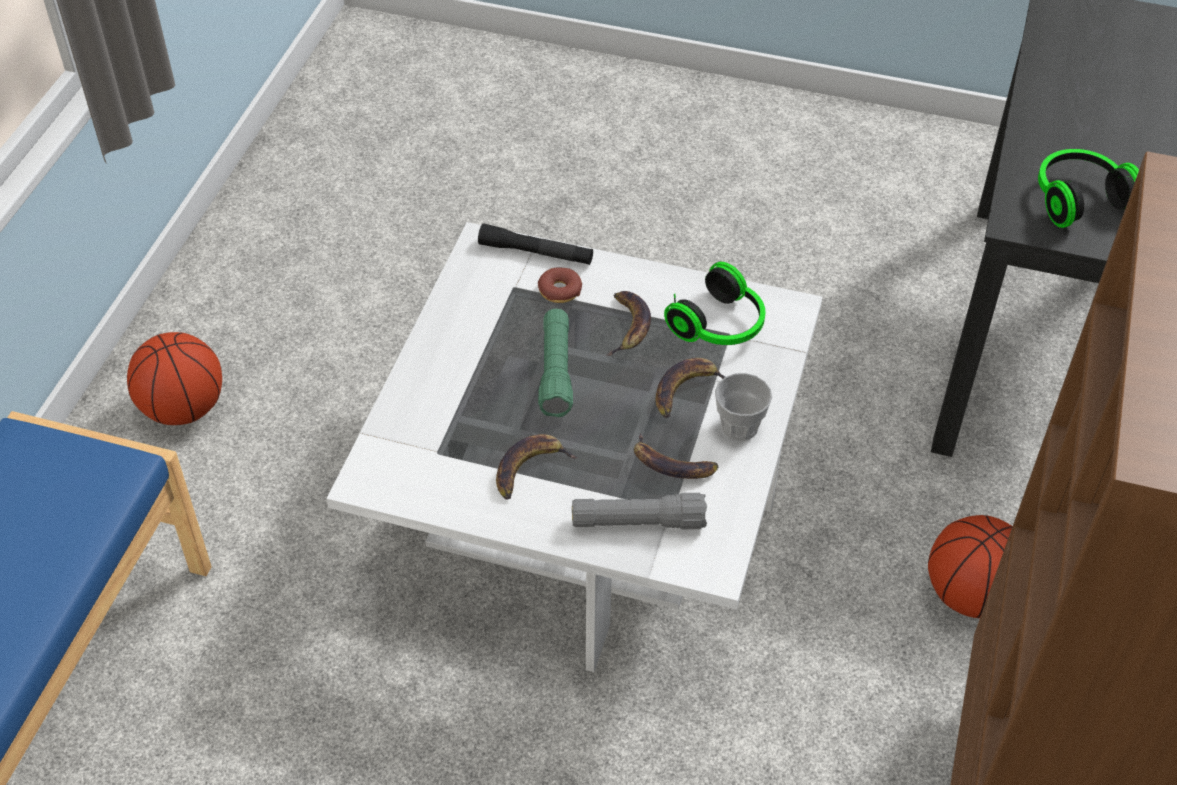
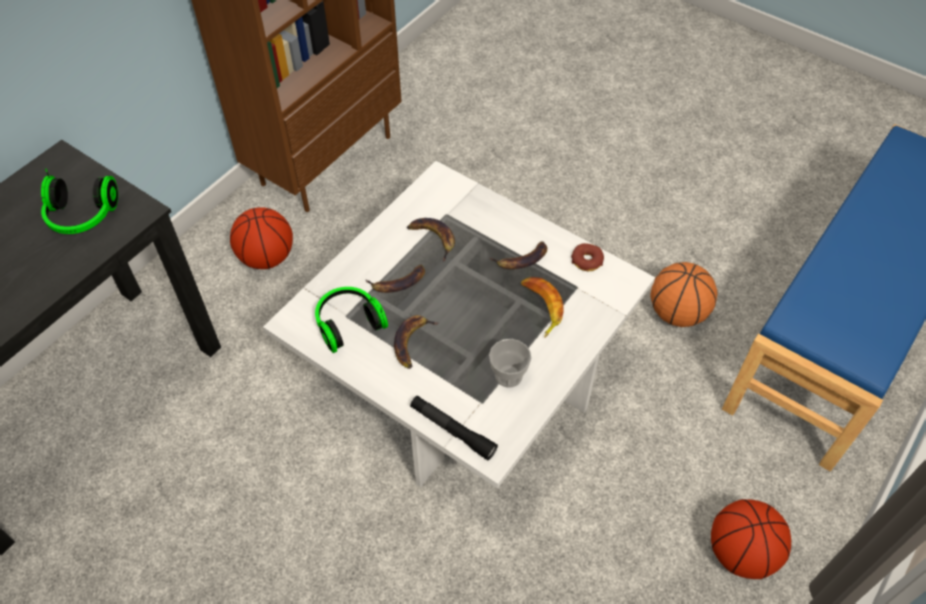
camera: 160 degrees left, 5 degrees up
donut [538,267,582,303] -> donut moved to [571,243,604,271]
green flashlight [538,309,573,417] -> none
grey flashlight [572,493,707,529] -> none
cup [715,373,772,441] -> cup moved to [489,339,531,388]
none -> banana [521,277,564,337]
none -> basketball [650,262,718,327]

